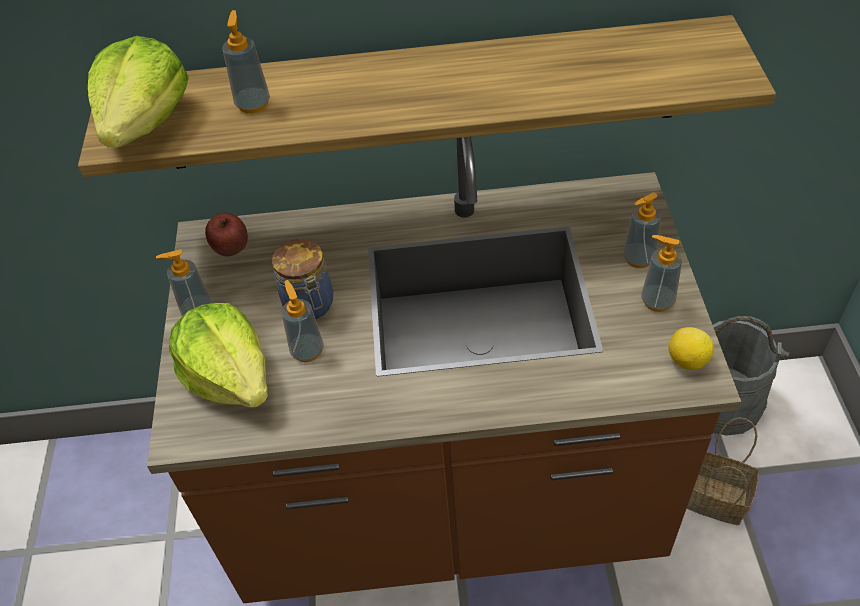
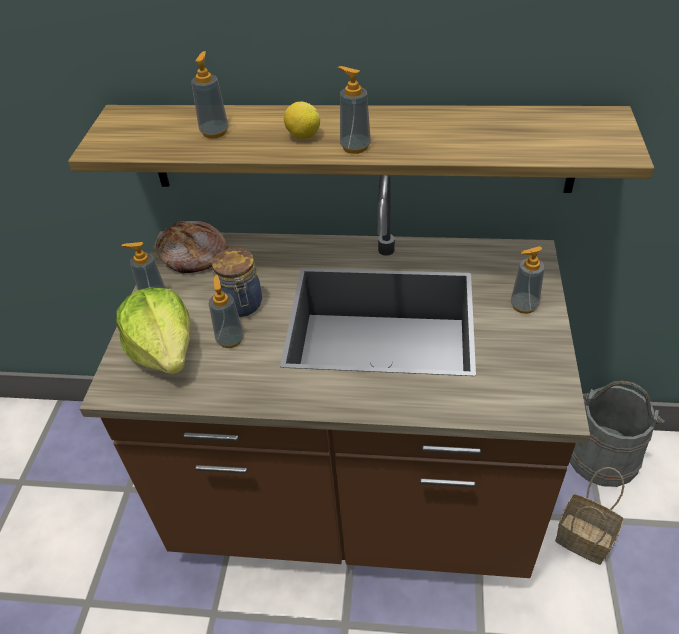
camera: 10 degrees right, 5 degrees down
lettuce [88,36,189,148] -> none
apple [205,213,248,256] -> bread [156,221,228,274]
soap dispenser [641,235,682,312] -> soap dispenser moved to [338,66,371,154]
lemon [668,327,714,370] -> lemon moved to [284,101,320,139]

